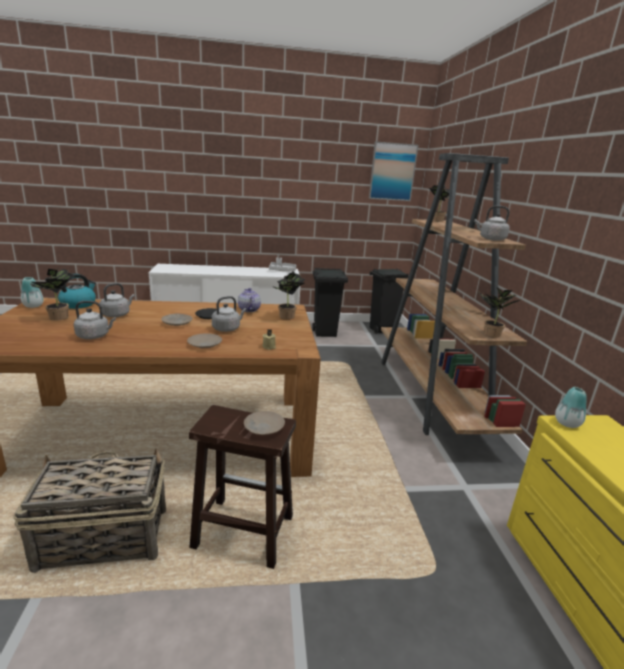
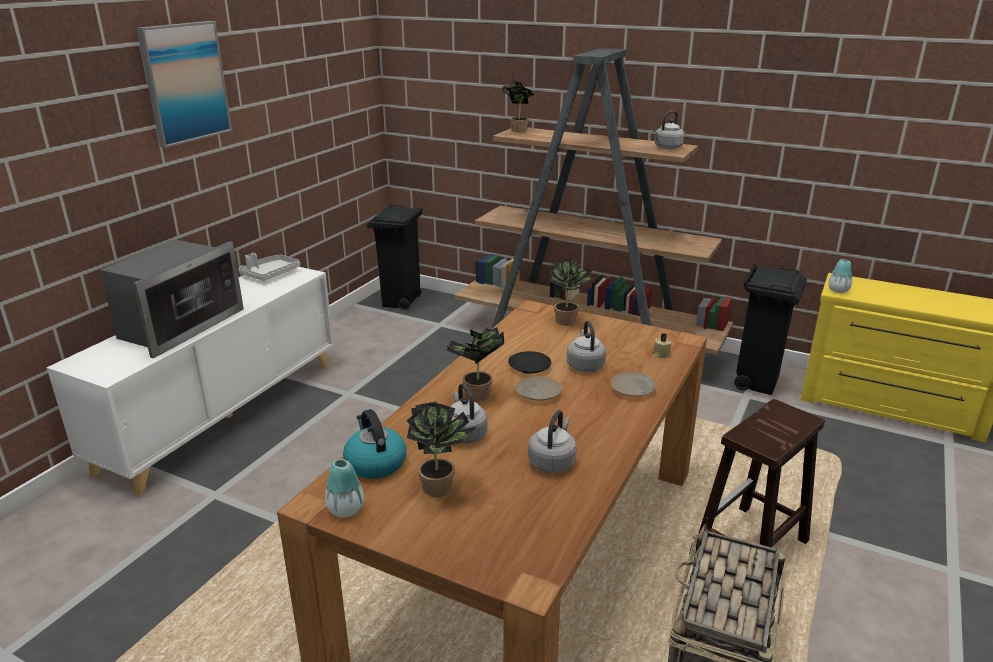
camera: 55 degrees left, 5 degrees up
teapot [238,288,261,312] -> none
beige plate [244,411,285,435] -> none
black trash can [312,268,348,337] -> black trash can moved to [734,264,807,395]
picture [369,141,418,201] -> picture moved to [137,21,232,148]
potted plant [479,287,522,338] -> potted plant moved to [444,327,504,401]
none -> microwave [100,240,244,359]

